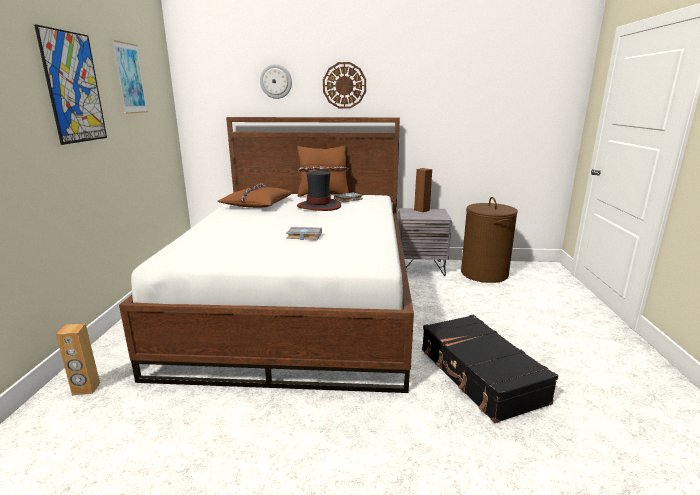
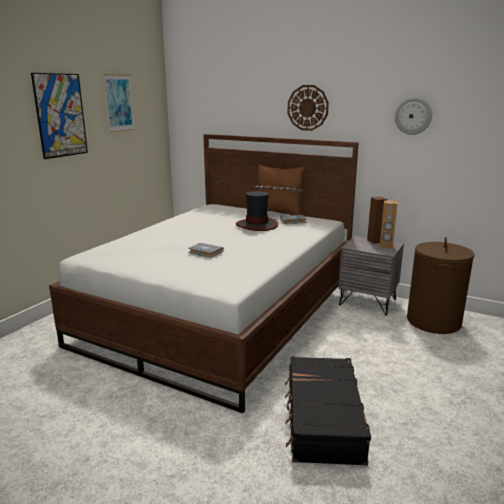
camera: 25 degrees right, 0 degrees up
brown speaker [56,323,100,395] -> brown speaker moved to [380,200,398,249]
brown pillow [218,183,292,208] -> none
wall clock [260,64,292,99] -> wall clock moved to [395,97,432,135]

